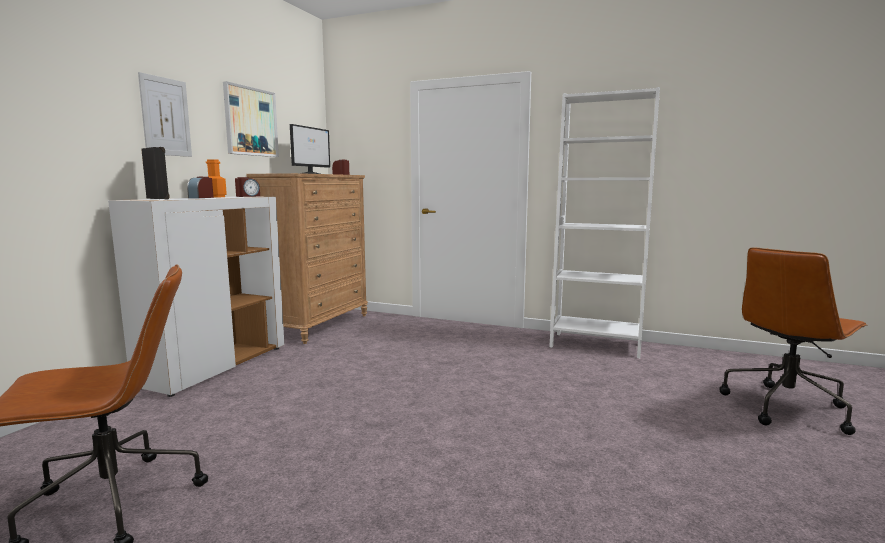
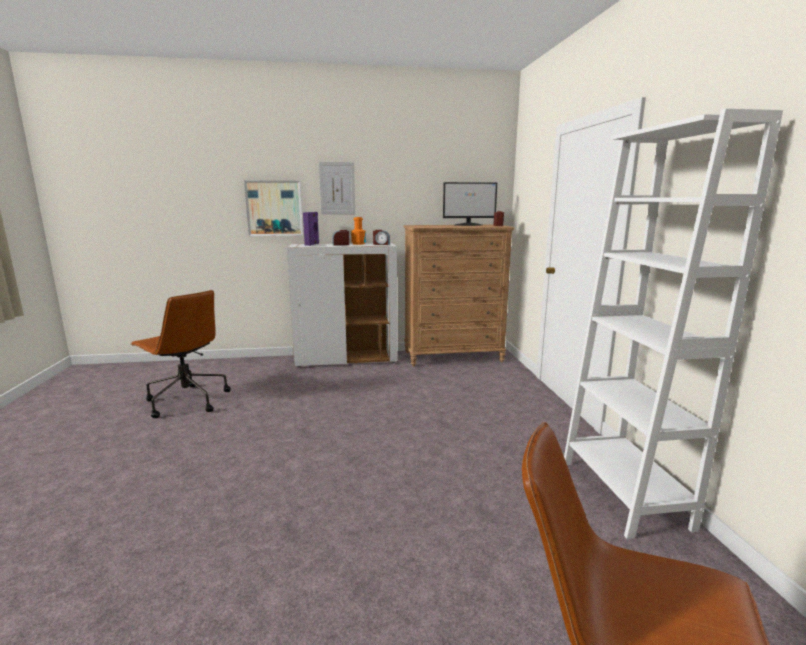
camera: 60 degrees right, 5 degrees up
black speaker [141,147,170,199] -> purple speaker [303,212,319,246]
picture [223,81,279,157] -> picture moved to [244,180,303,236]

